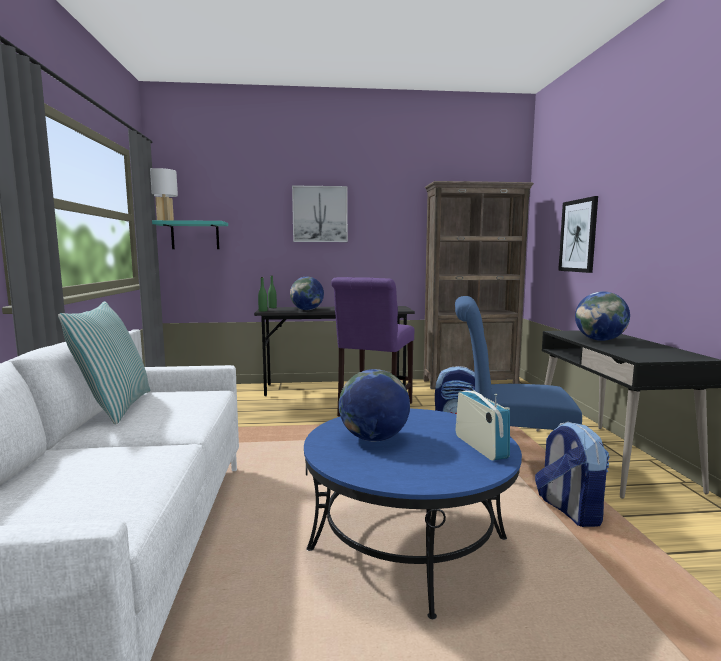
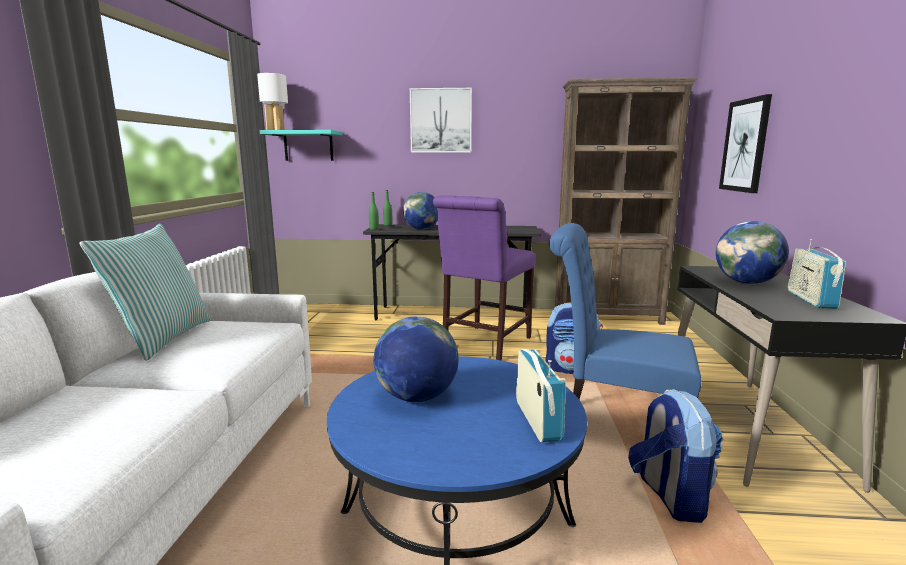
camera: 10 degrees right, 5 degrees up
none -> radio [788,239,846,309]

